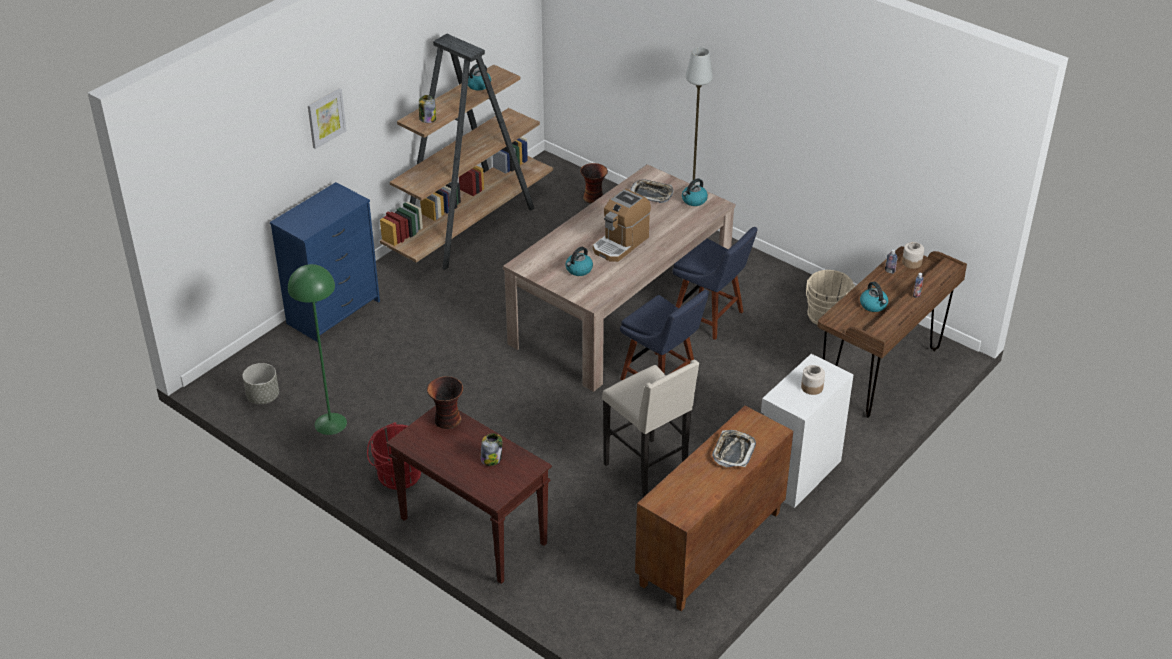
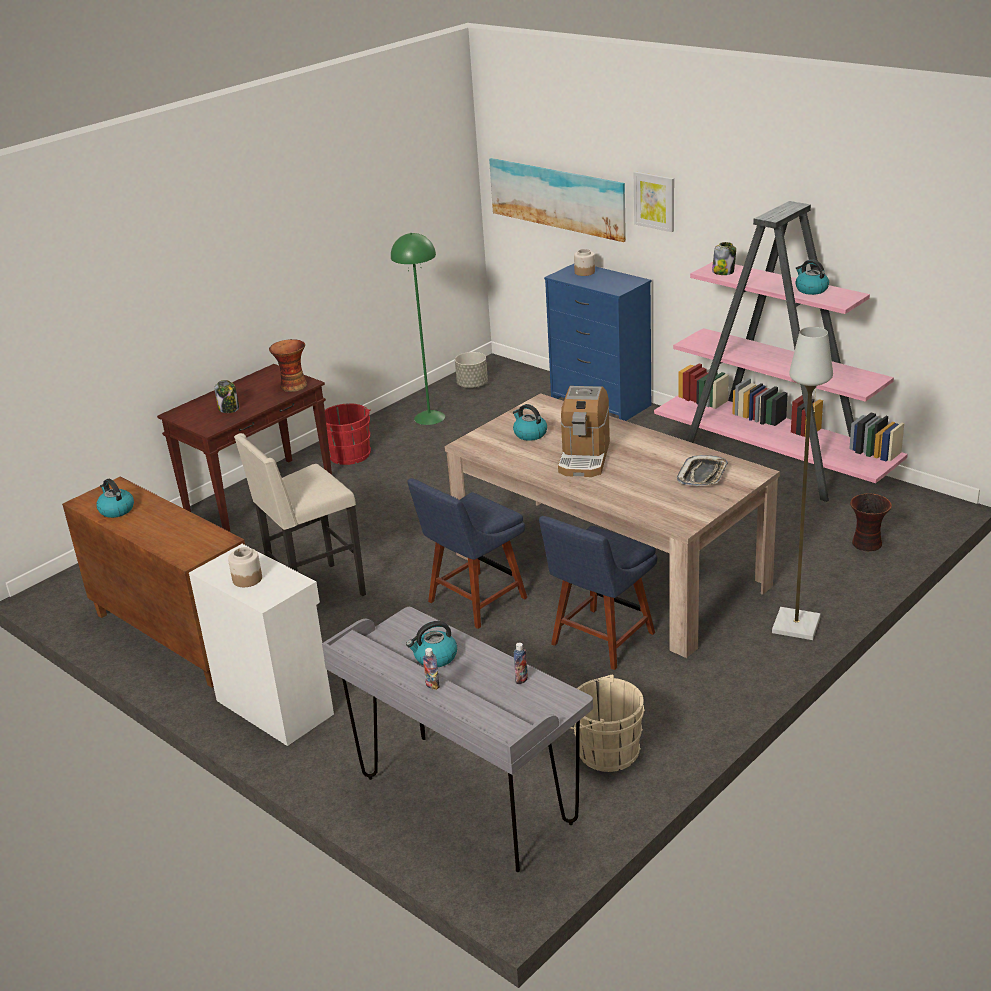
camera: 95 degrees right, 10 degrees down
brown bookcase [380,34,553,270] -> pink bookcase [654,201,908,502]
coffee machine [593,189,651,262] -> coffee machine turned 120 degrees counterclockwise [558,386,610,477]
kettle [682,178,708,206] -> kettle moved to [96,479,134,518]
tray [712,430,756,468] -> none
brown desk [817,246,967,418] -> grey desk [322,607,593,872]
jar [902,242,924,269] -> jar moved to [574,249,595,276]
none -> picture [489,158,626,242]

